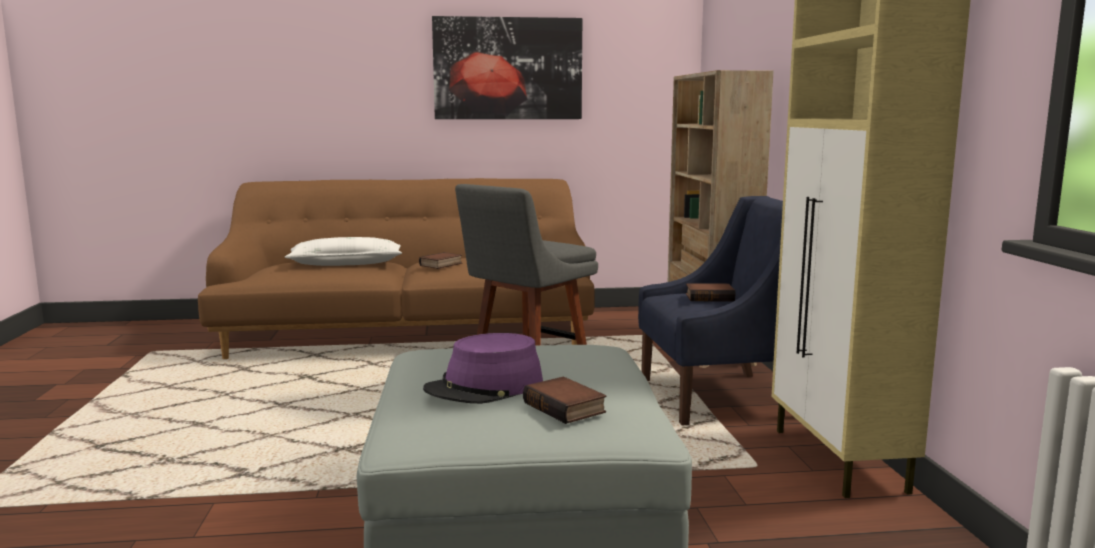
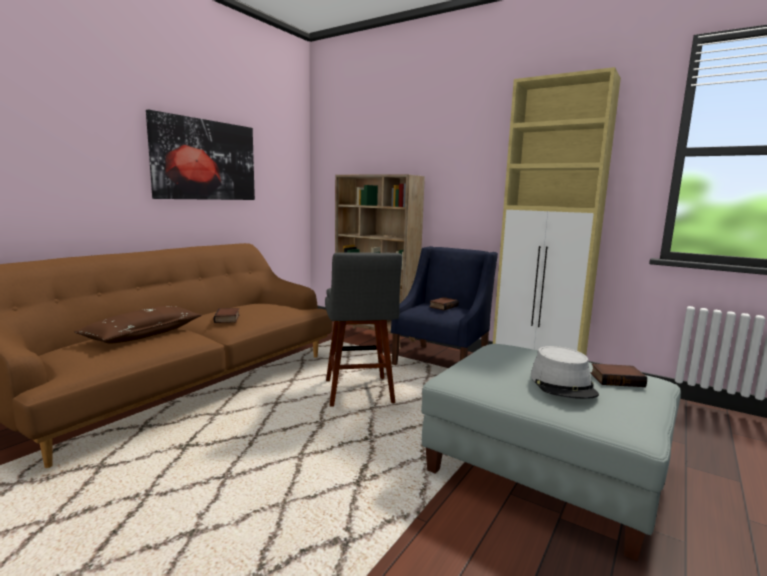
camera: 50 degrees left, 0 degrees up
white pillow [285,237,402,266] -> brown pillow [74,306,202,344]
purple hat [423,333,543,404] -> grey hat [531,346,599,399]

